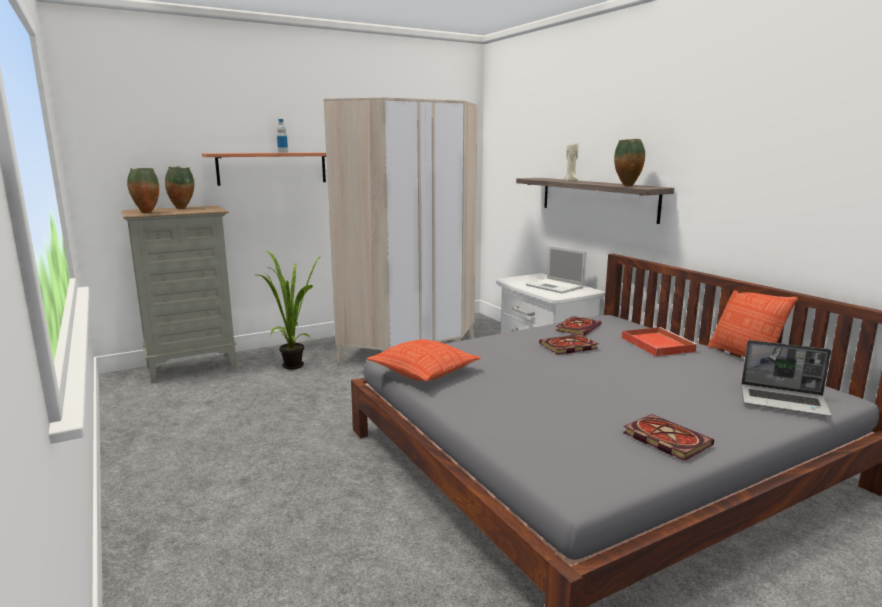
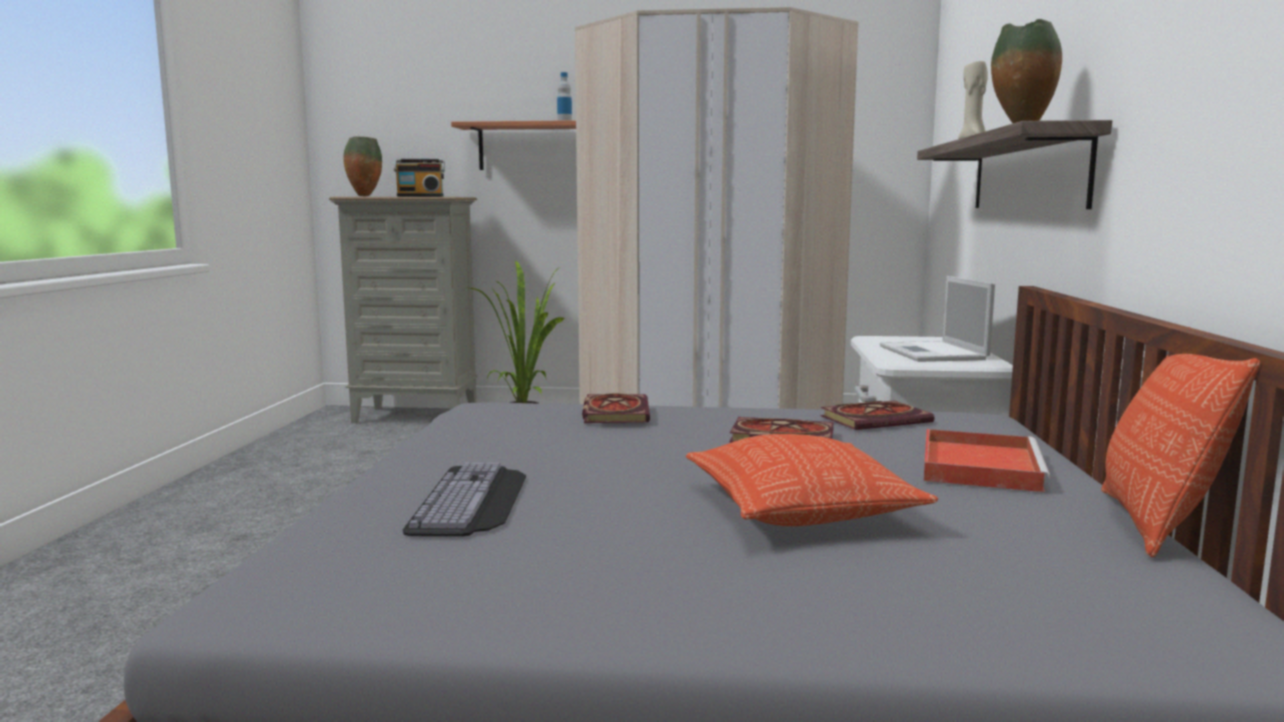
camera: 35 degrees right, 5 degrees down
vase [165,166,194,209] -> radio [394,159,445,197]
orange pillow [367,339,481,381] -> orange pillow moved to [686,434,938,526]
book [623,414,714,461] -> book moved to [582,393,650,423]
laptop [741,340,832,416] -> none
none -> keyboard [403,463,526,537]

